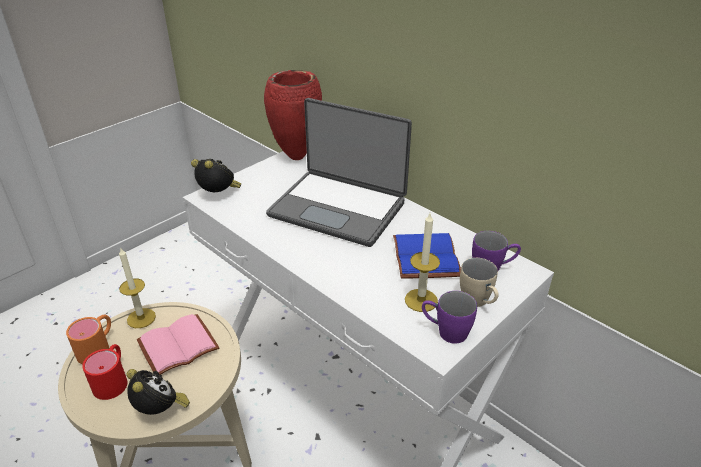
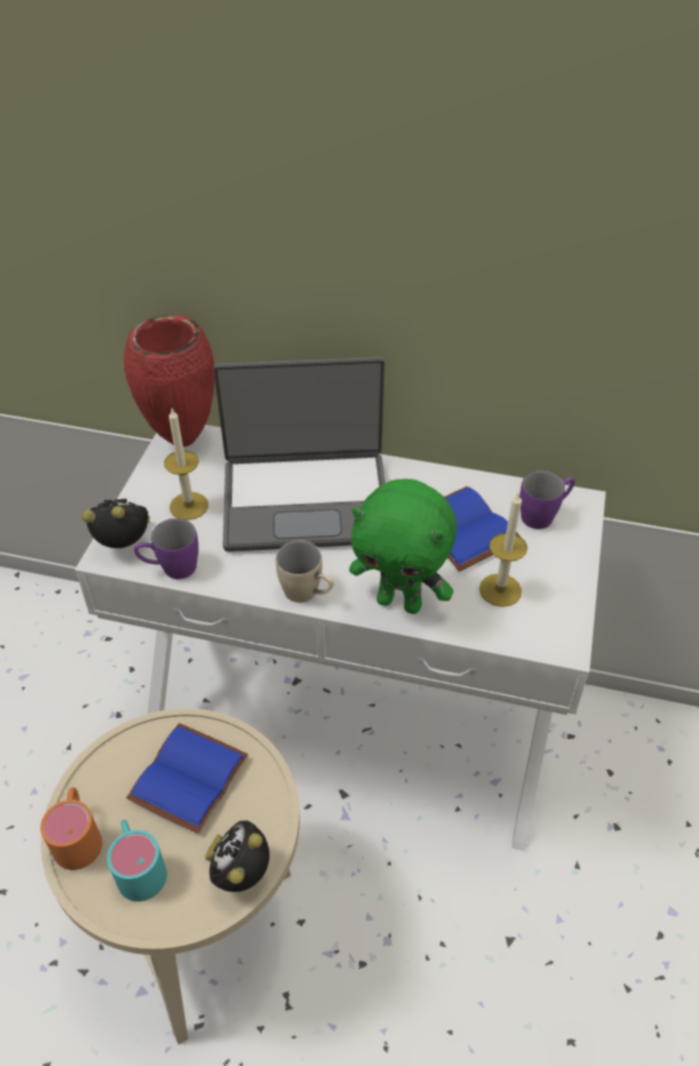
camera: 30 degrees left, 10 degrees up
red mug [82,344,127,400] -> turquoise mug [107,820,167,902]
candle [119,247,156,328] -> candle moved to [164,407,209,520]
alarm clock [127,369,190,415] -> alarm clock turned 90 degrees counterclockwise [205,820,270,892]
pink book [137,314,220,375] -> blue book [127,723,248,833]
purple mug [422,291,477,344] -> purple mug moved to [134,518,199,579]
beige mug [460,258,499,307] -> beige mug moved to [276,541,334,603]
none -> green plush toy [349,479,457,614]

